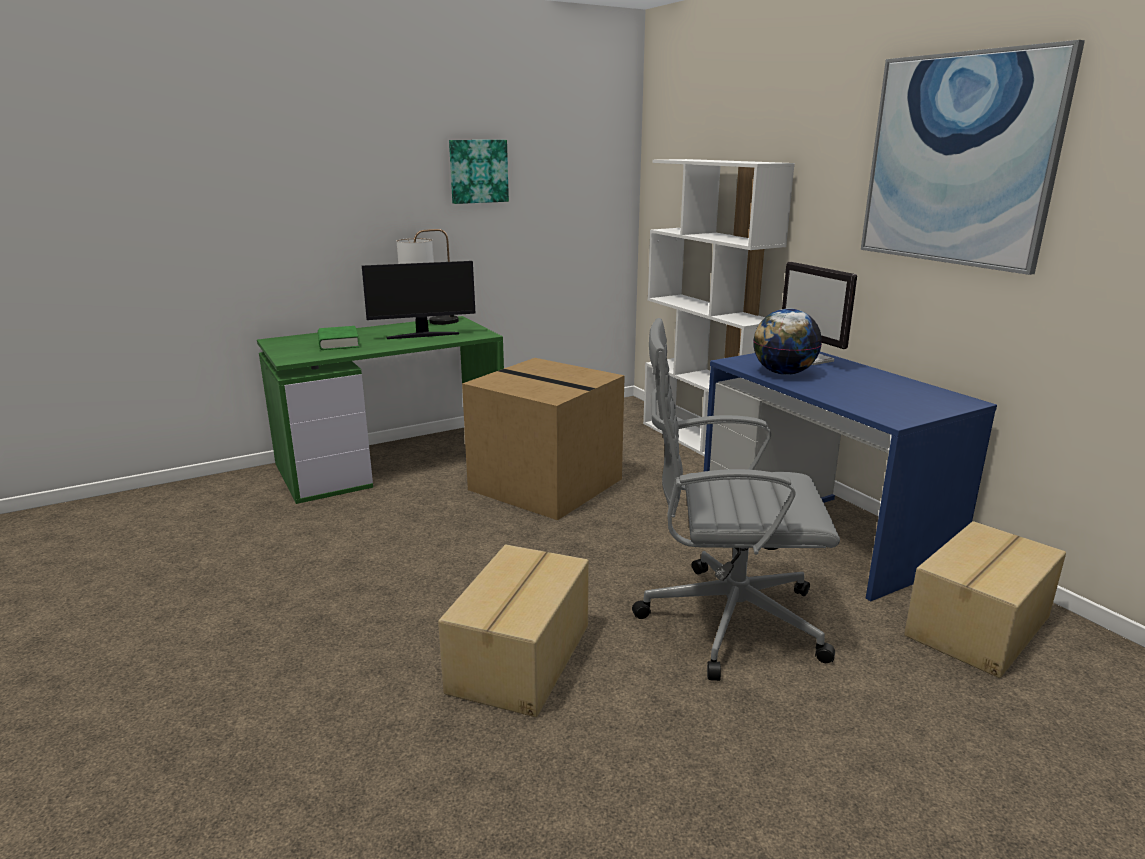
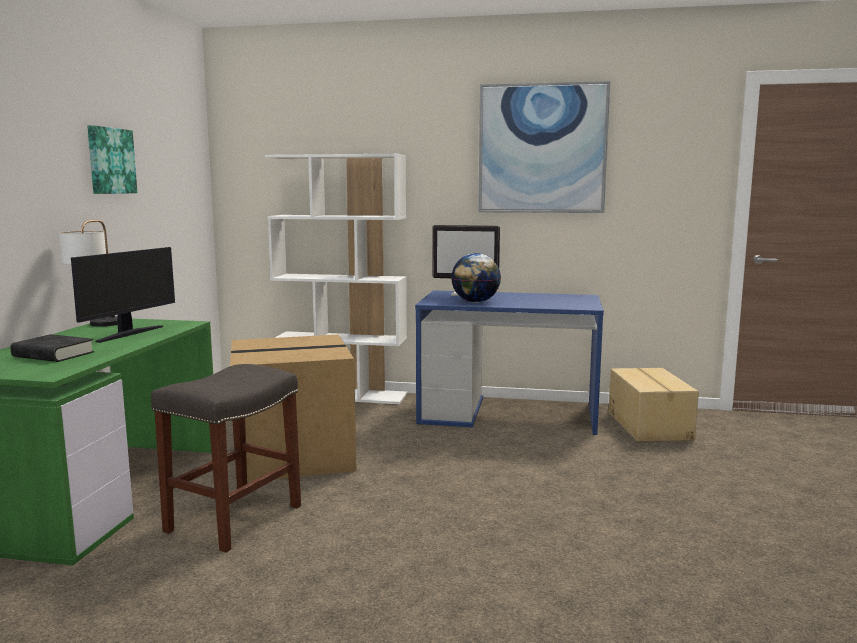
camera: 50 degrees left, 10 degrees down
green book [318,326,359,350] -> black book [10,334,94,362]
cardboard box [438,545,589,717] -> none
grey office chair [632,318,840,681] -> none
none -> grey stool [151,364,301,553]

